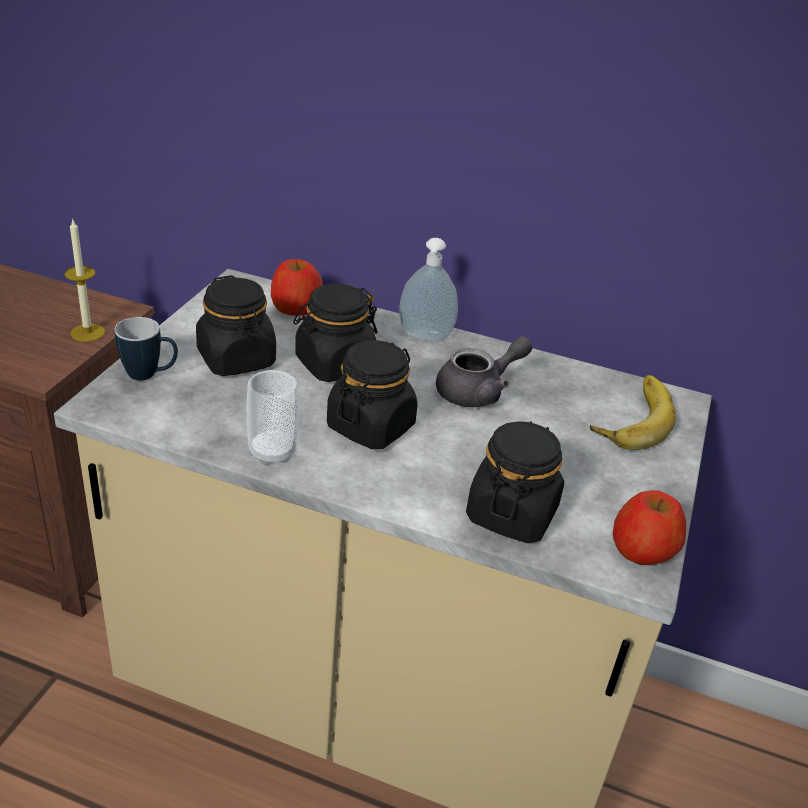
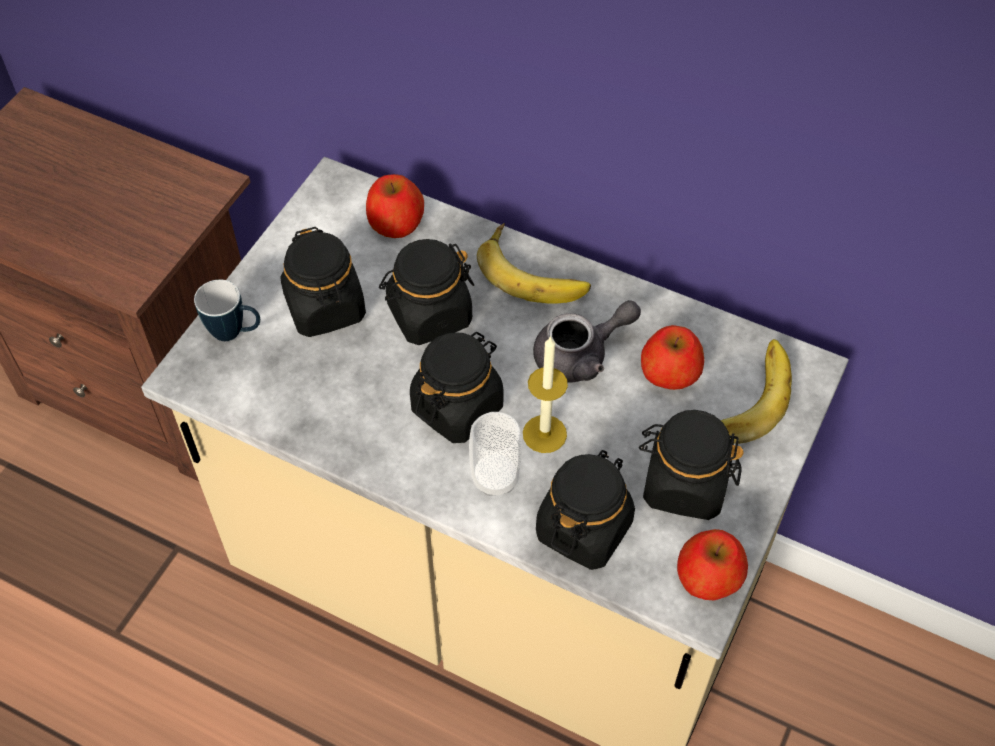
camera: 10 degrees right, 20 degrees up
candle [64,218,105,342] -> candle moved to [523,336,568,453]
cup [246,370,299,465] -> cup moved to [469,412,522,496]
soap dispenser [399,238,458,341] -> banana [477,223,591,304]
none -> black jar [639,410,744,520]
none -> apple [641,325,704,390]

